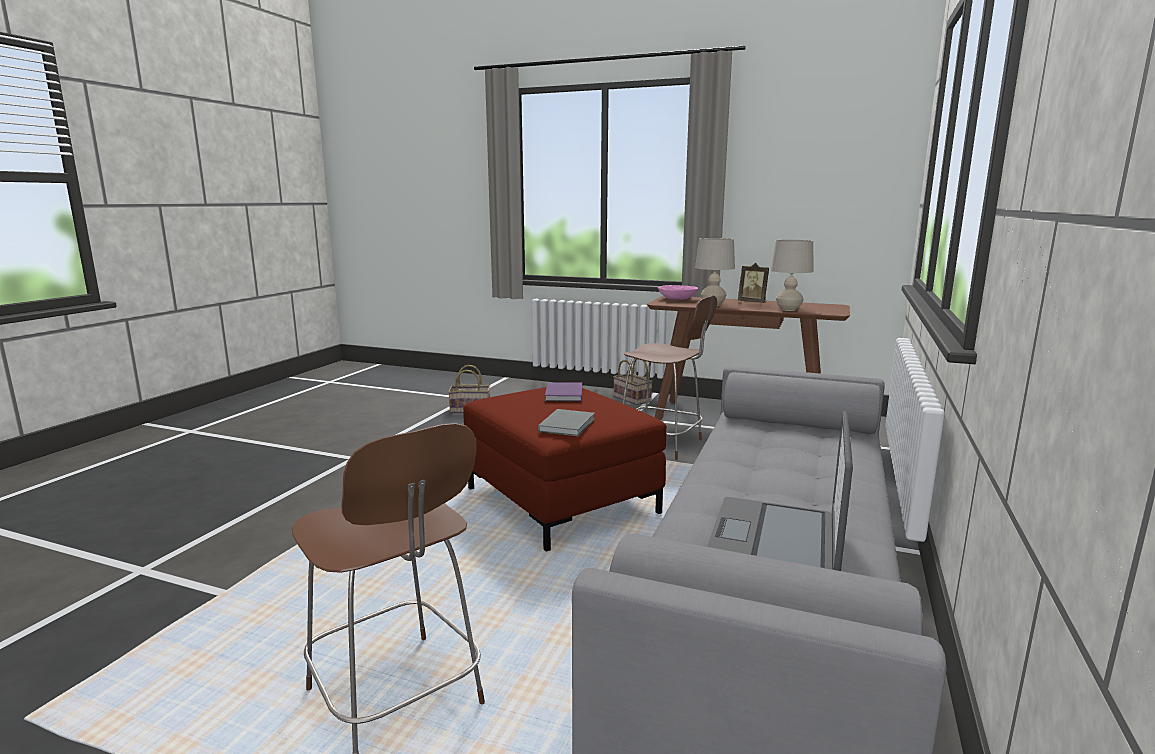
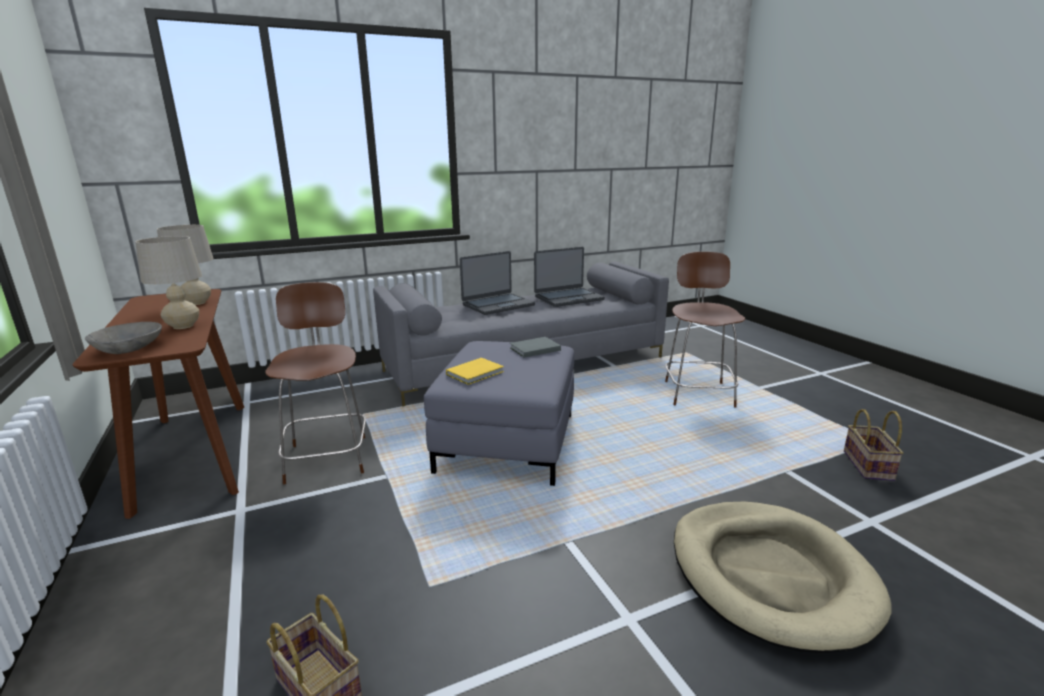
camera: 135 degrees left, 5 degrees up
red ottoman [463,387,667,552] -> grey ottoman [424,341,574,486]
purple book [545,382,582,402] -> yellow book [446,358,504,385]
basket [613,359,653,405] -> basket moved to [844,409,903,481]
pink bowl [658,285,698,300] -> grey bowl [85,322,162,354]
picture frame [738,263,769,303] -> none
none -> laptop [460,251,535,315]
none -> beige dog bed [674,502,892,653]

